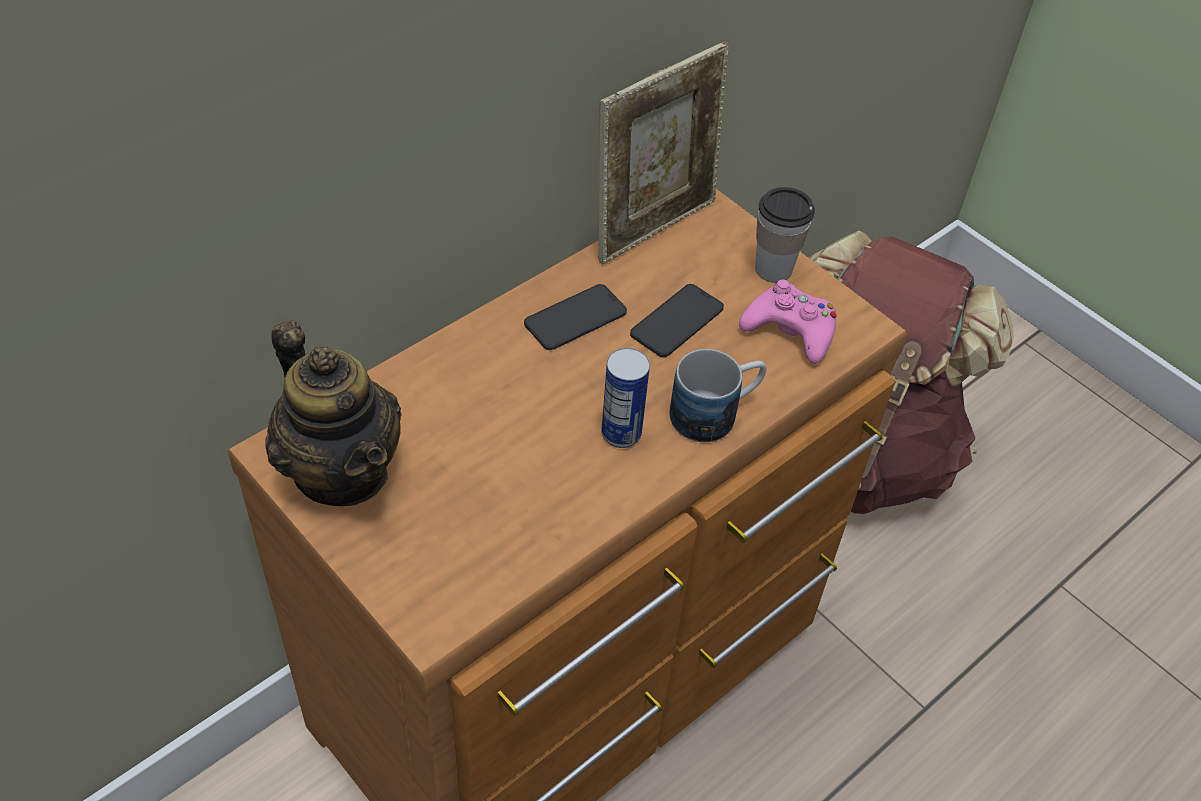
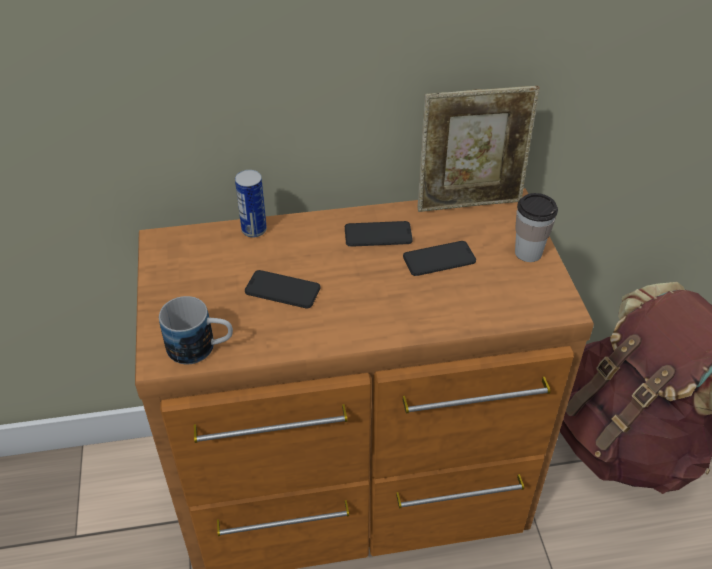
camera: 35 degrees right, 5 degrees down
teapot [265,320,402,506] -> none
can [601,348,650,448] -> can moved to [235,170,267,238]
mug [669,349,766,442] -> mug moved to [159,296,233,365]
pink game controller [739,280,836,364] -> none
none -> phone [245,270,321,308]

